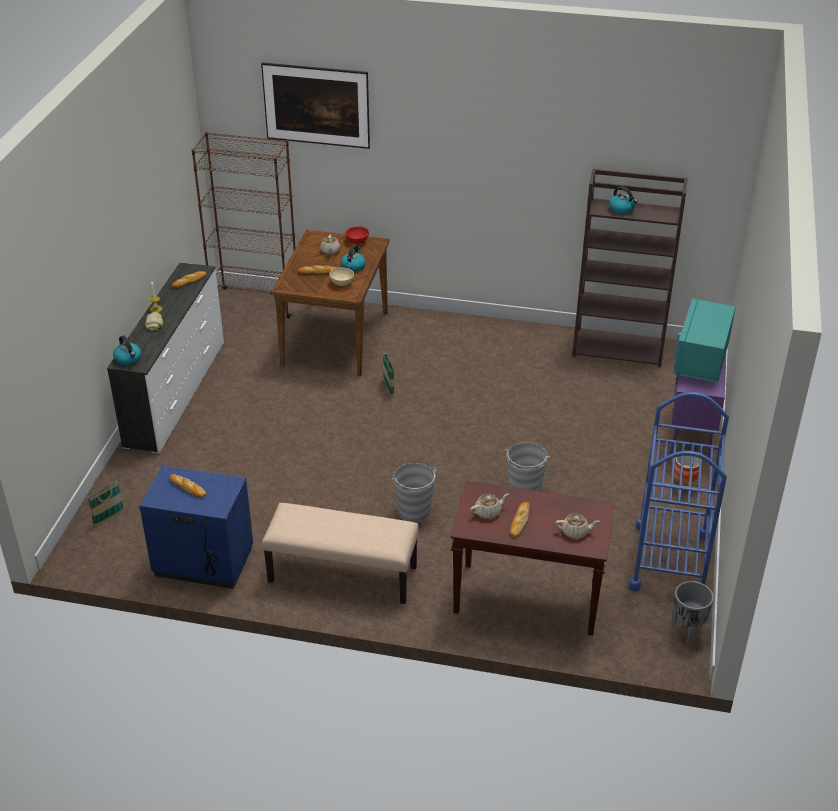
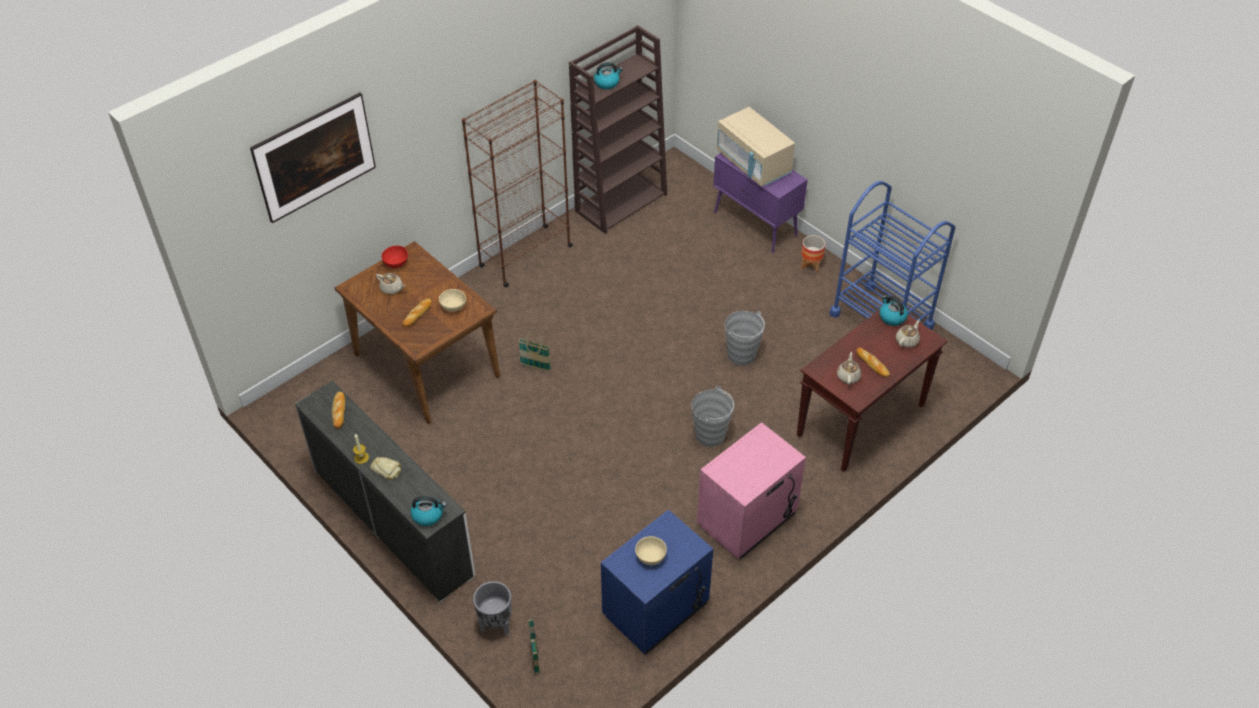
camera: 55 degrees left, 10 degrees up
bread [170,474,206,497] -> beige bowl [635,536,667,565]
brown bookcase [192,132,295,318] -> brown bookcase moved to [462,80,573,287]
beige bench [262,503,419,604] -> pink nightstand [697,422,806,560]
kettle [341,245,366,272] -> kettle moved to [879,295,908,326]
grey planter [672,581,714,644] -> grey planter moved to [473,581,512,635]
turquoise microwave [674,298,736,383] -> beige microwave [717,107,795,187]

